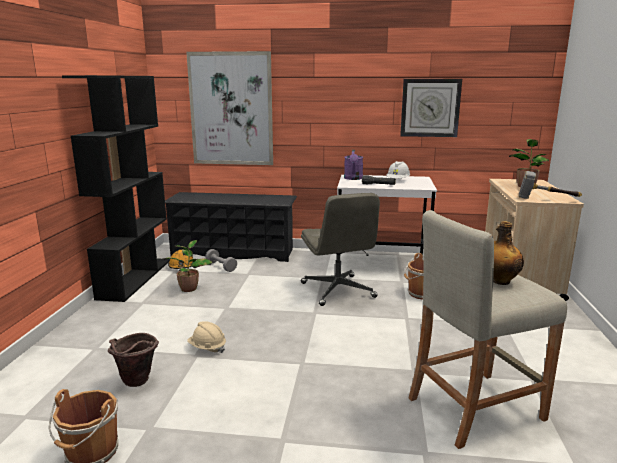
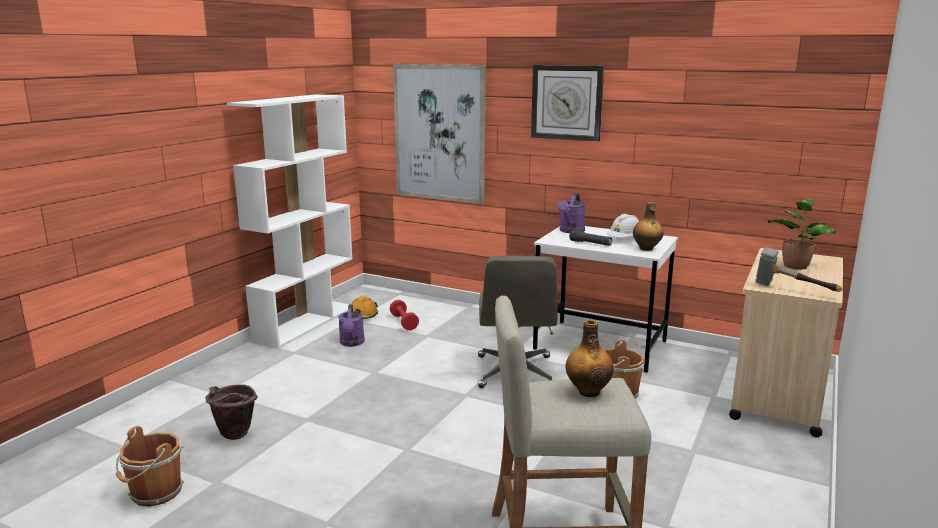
camera: 20 degrees right, 0 degrees up
black bookcase [62,75,170,302] -> white bookcase [227,94,352,349]
potted plant [162,240,213,292] -> purple watering can [338,305,365,347]
black shoe rack [165,192,297,262] -> none
beige hard hat [187,321,226,353] -> none
grey dumbbell [205,249,237,272] -> red dumbbell [390,300,419,330]
wall clock [400,79,462,137] -> wall clock moved to [531,65,604,142]
none -> bottle [633,202,663,251]

